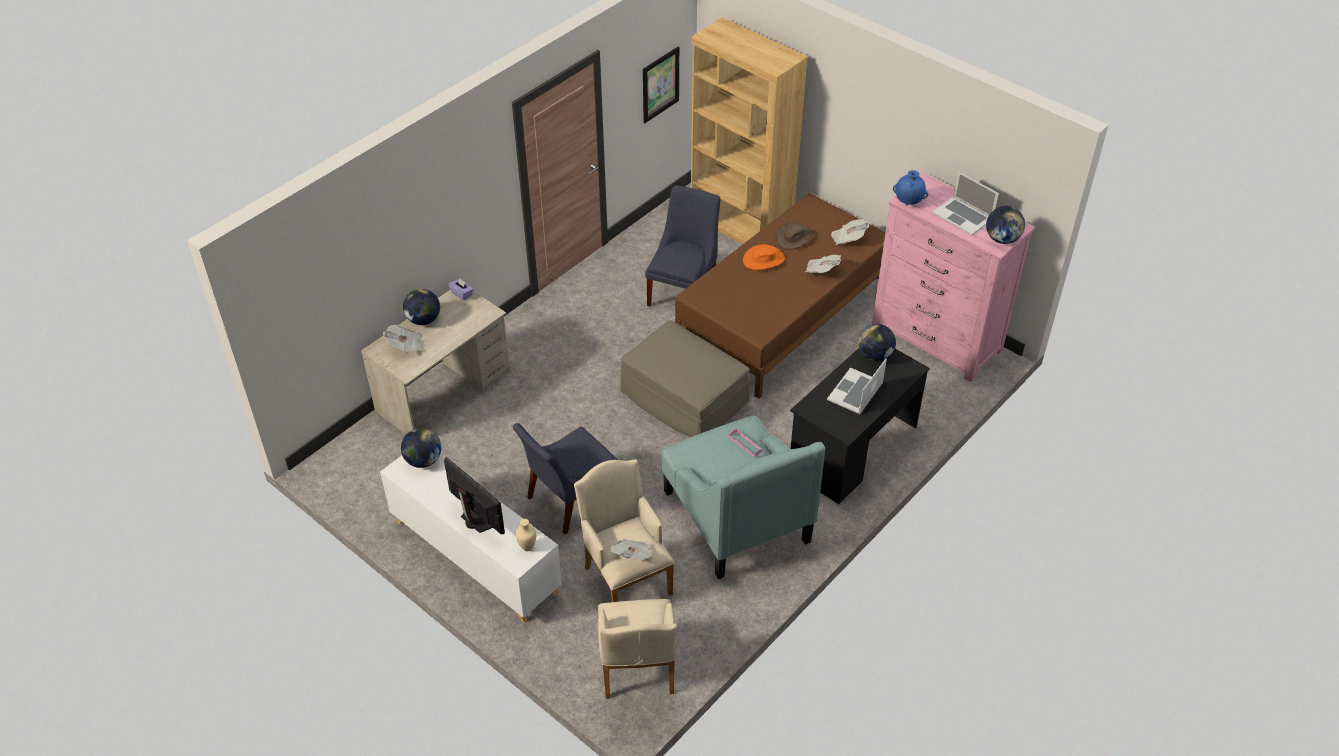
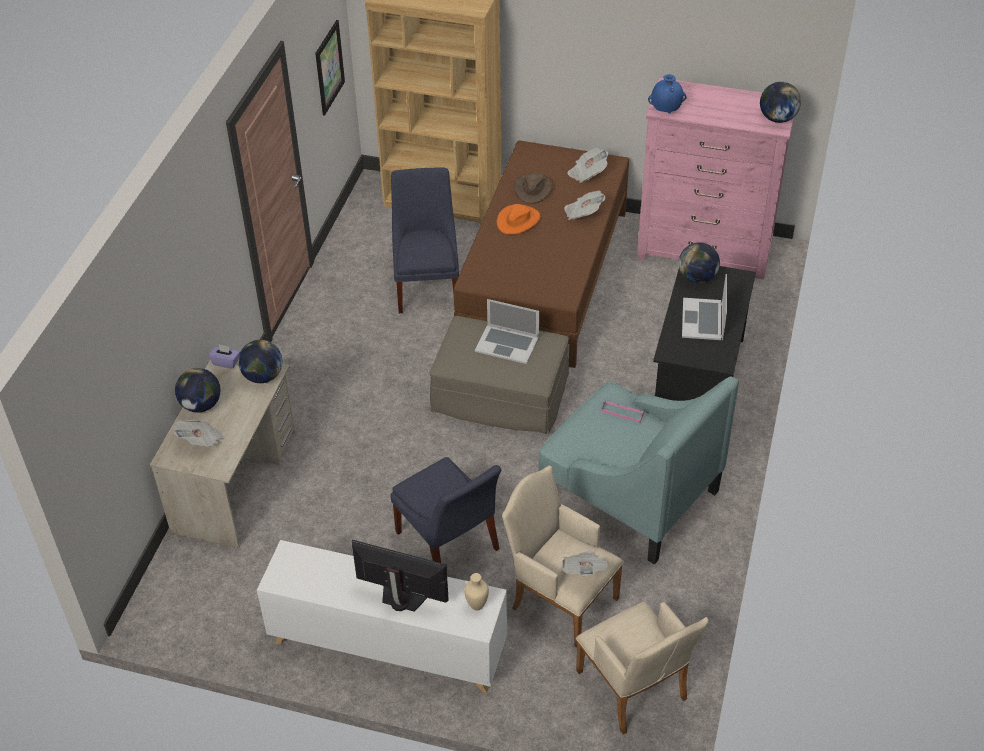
camera: 25 degrees left, 0 degrees up
globe [401,428,441,468] -> globe moved to [238,340,282,383]
blue chair [513,423,617,535] -> blue chair turned 60 degrees counterclockwise [390,457,501,563]
laptop [932,171,999,236] -> laptop moved to [475,299,539,364]

